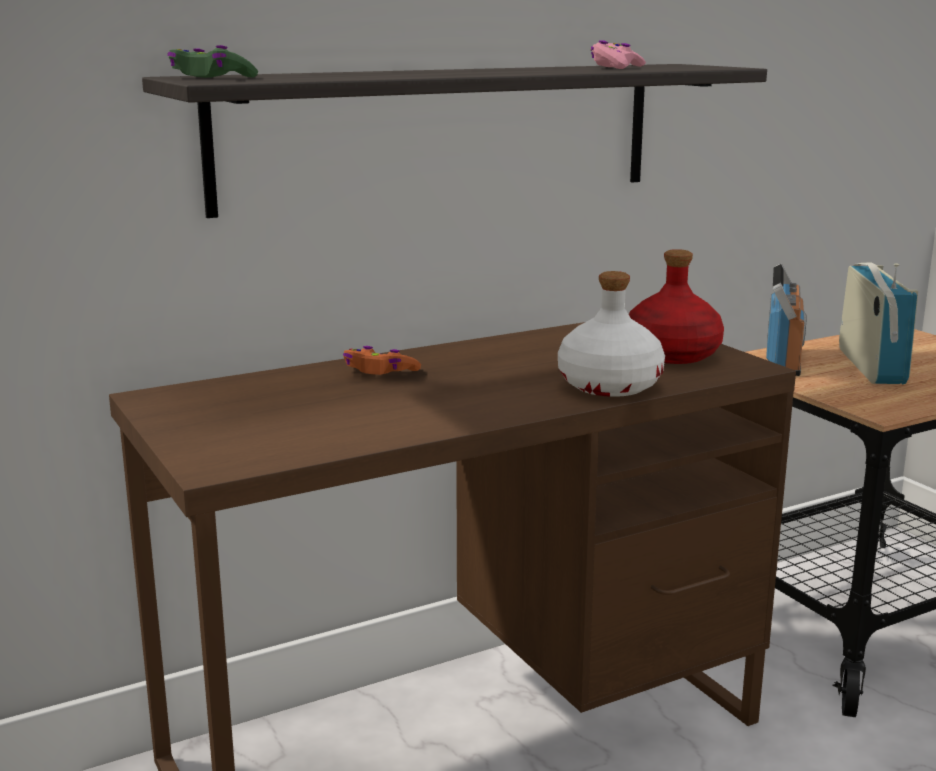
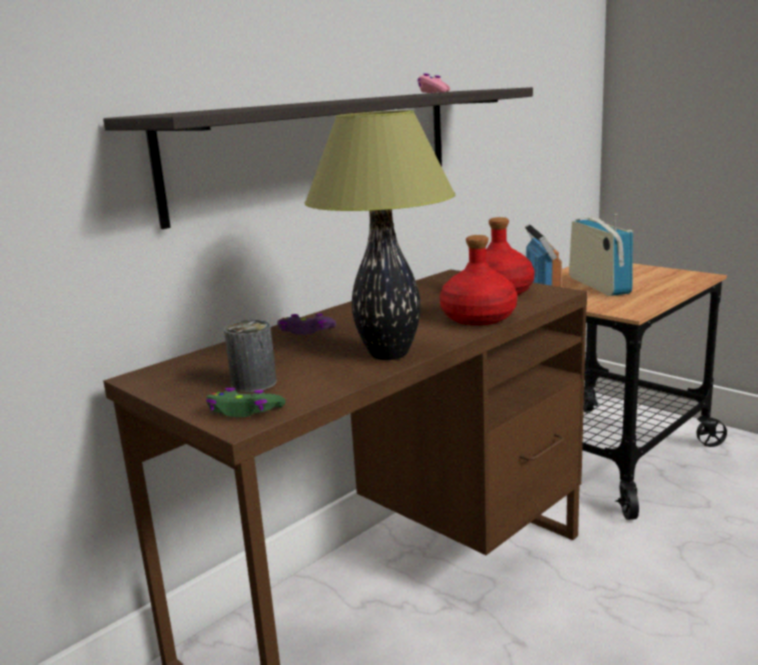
camera: 15 degrees left, 0 degrees up
green game controller [167,45,258,78] -> green game controller moved to [206,388,285,417]
orange game controller [343,346,421,375] -> purple game controller [277,313,336,335]
white bottle [558,271,665,397] -> red bottle [440,235,517,326]
none -> can [224,320,277,393]
none -> table lamp [305,110,455,360]

